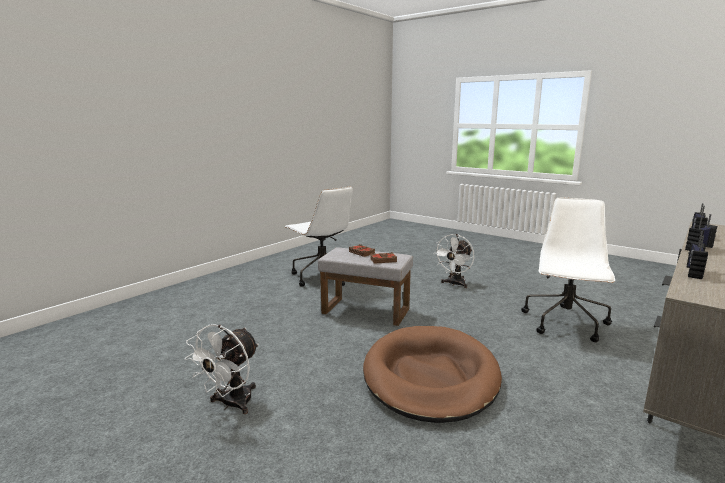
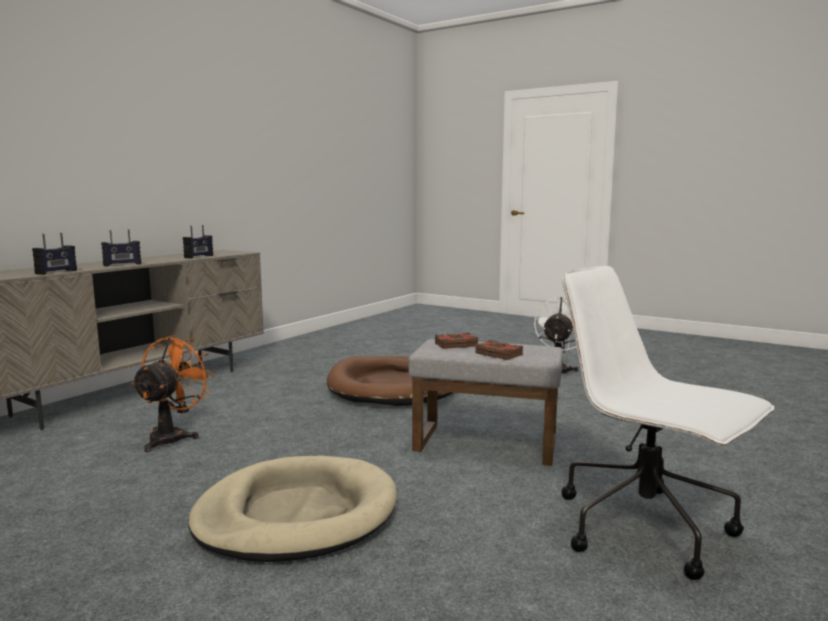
camera: 175 degrees right, 5 degrees down
white fan [433,234,474,288] -> beige dog bed [188,456,397,562]
white office chair [521,198,615,342] -> orange fan [131,335,215,452]

